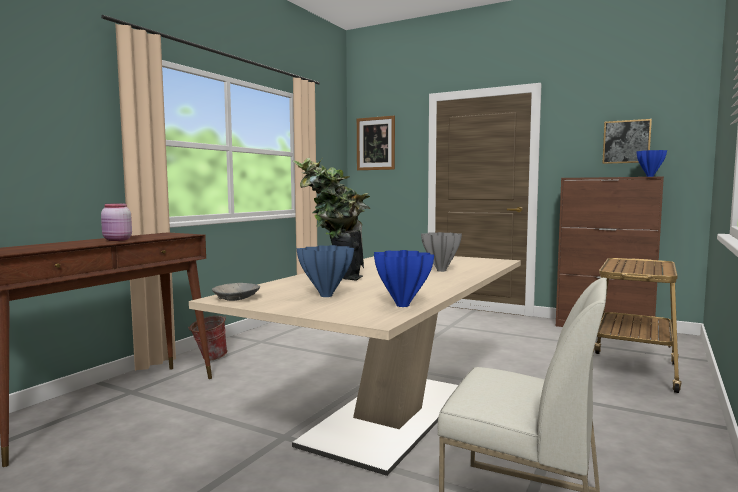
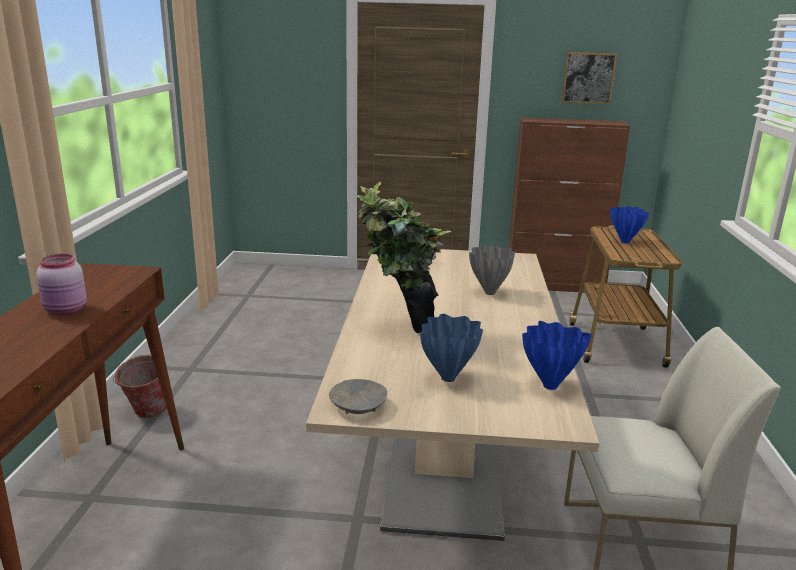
camera: 25 degrees left, 15 degrees up
picture [357,116,395,170] -> none
blue vase [637,150,667,177] -> blue vase moved to [610,206,649,243]

